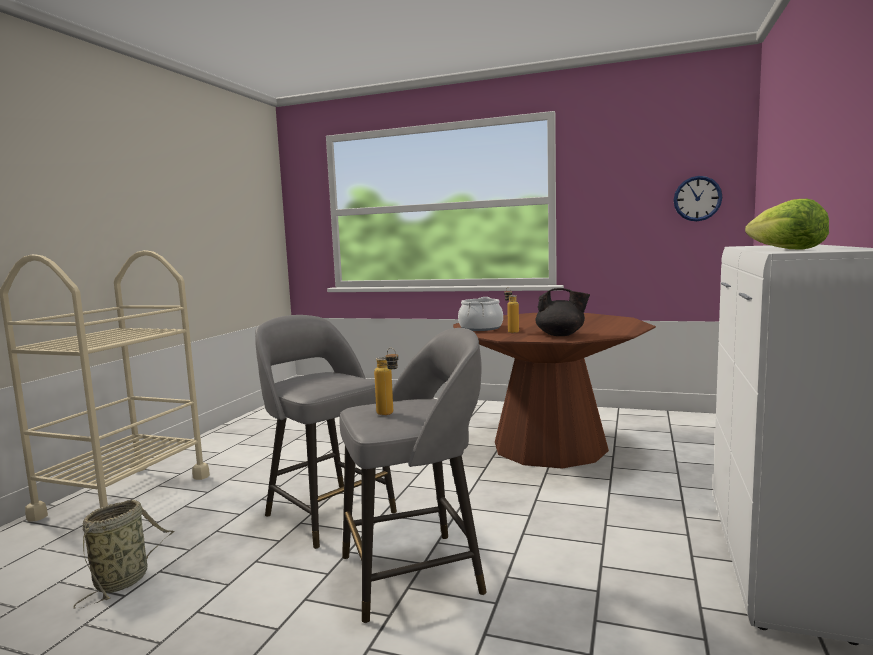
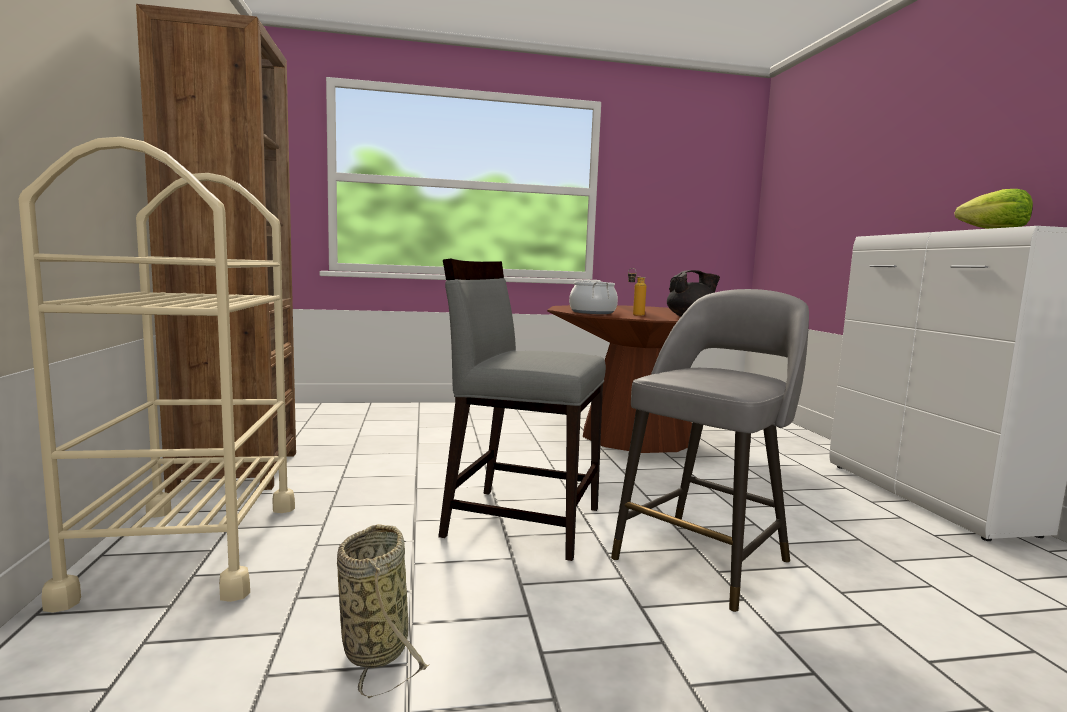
camera: 30 degrees left, 0 degrees up
grey stool [255,315,397,549] -> grey chair [438,258,606,561]
bottle [374,347,398,415] -> none
wall clock [674,176,722,221] -> none
none -> brown bookcase [136,4,296,493]

